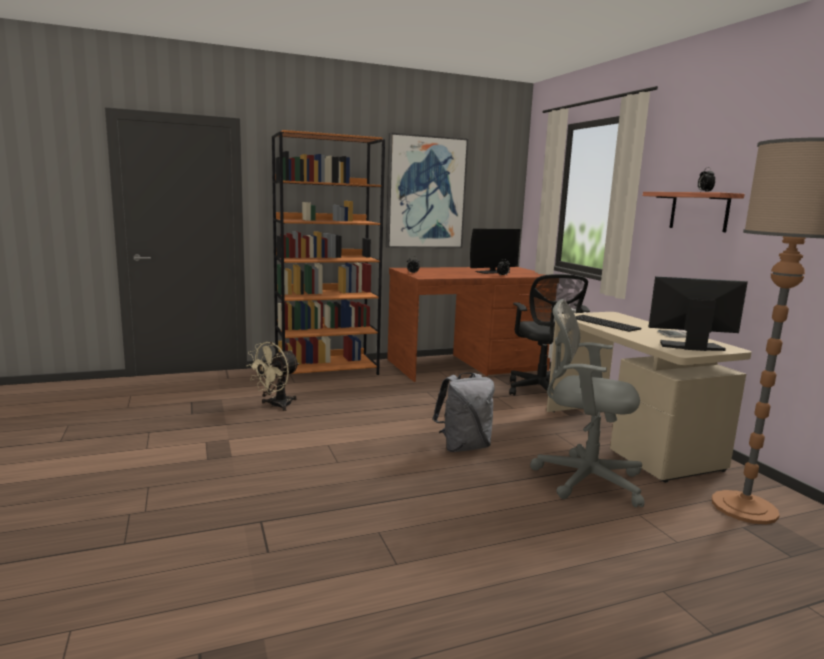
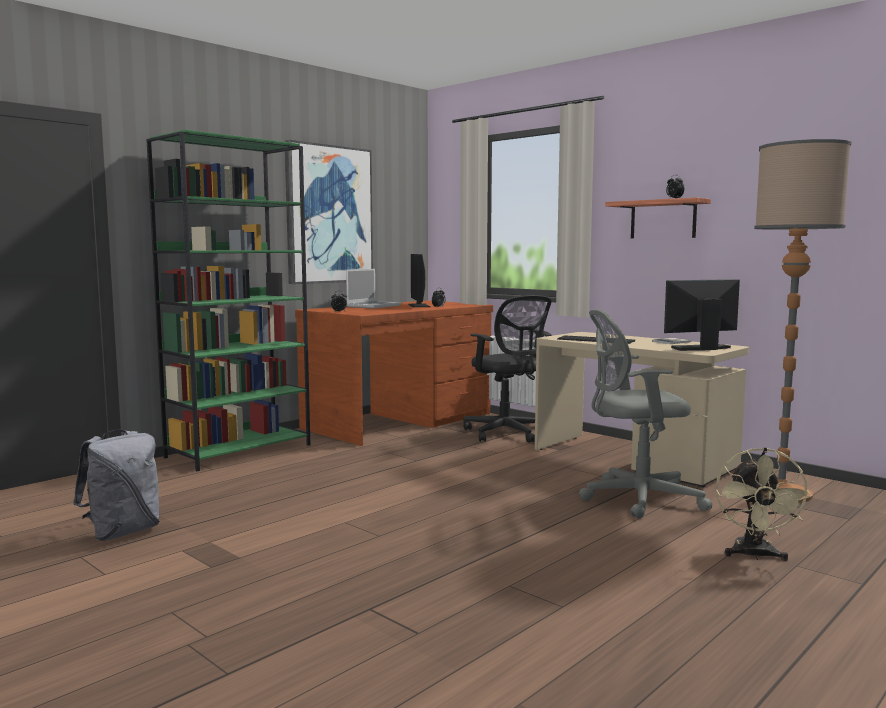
camera: 25 degrees left, 5 degrees down
beige fan [246,342,300,411] -> beige fan moved to [716,447,812,561]
orange bookcase [272,130,385,382] -> green bookcase [146,130,310,471]
grey backpack [432,372,495,452] -> grey backpack moved to [73,429,160,541]
monitor [470,229,521,274] -> monitor turned 135 degrees clockwise [408,254,431,307]
none -> laptop [346,269,401,308]

